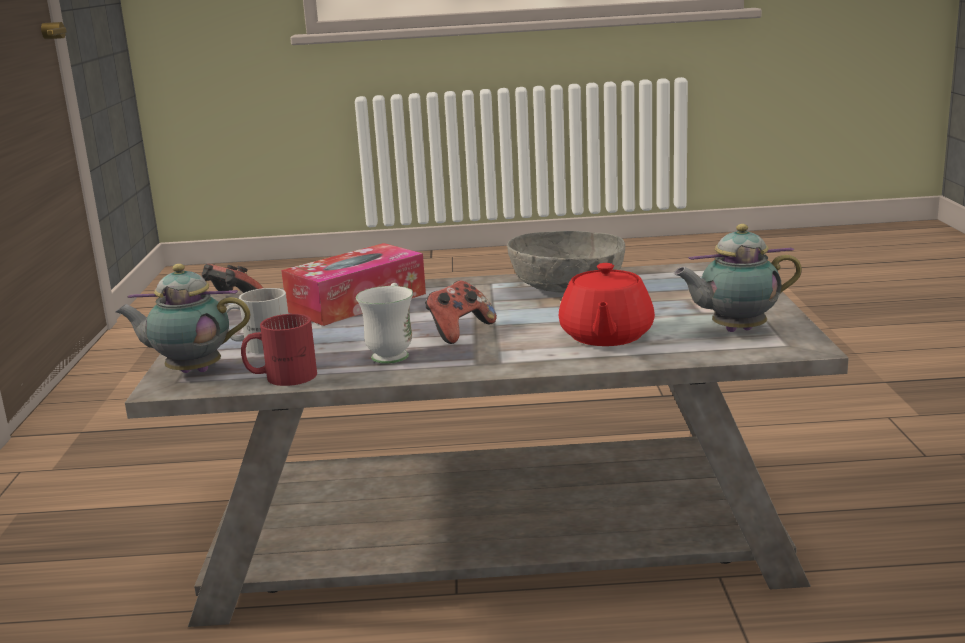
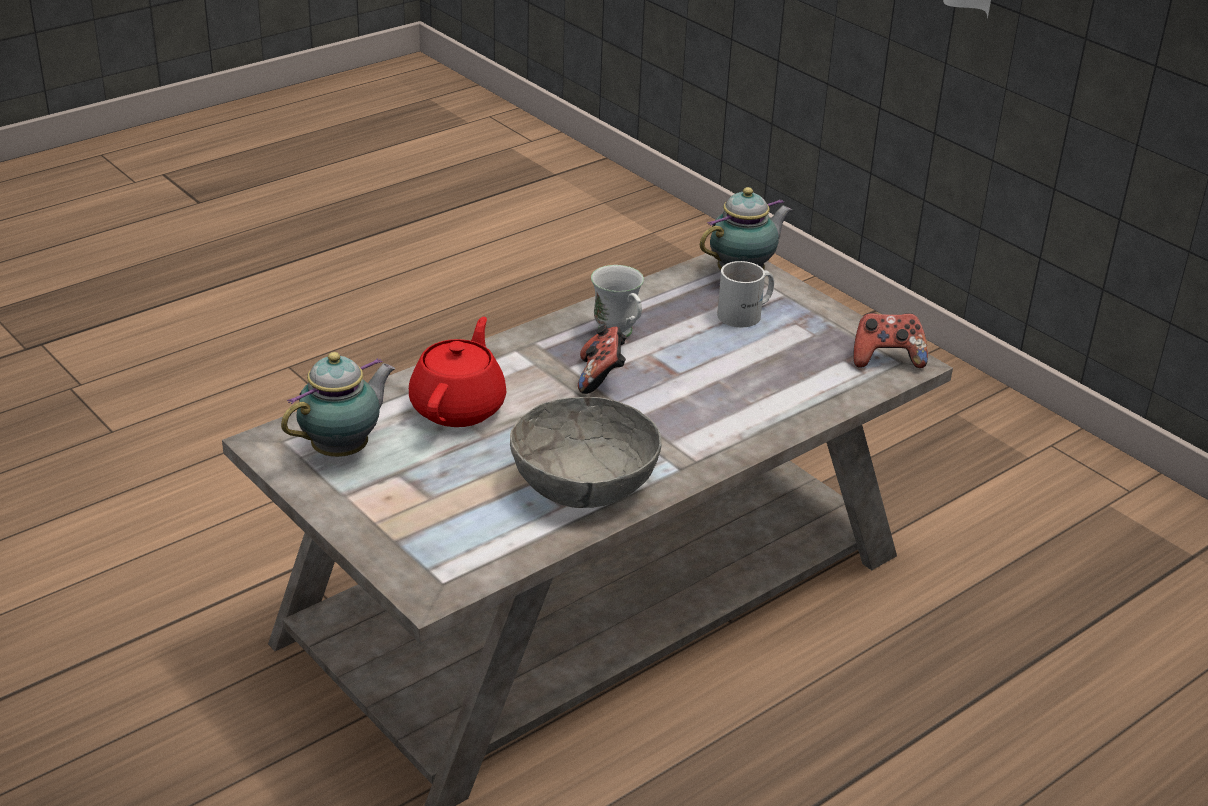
camera: 140 degrees right, 15 degrees up
red mug [241,314,317,386] -> none
tissue box [281,243,426,326] -> none
red teapot [559,263,655,346] -> red teapot turned 45 degrees clockwise [409,317,506,427]

